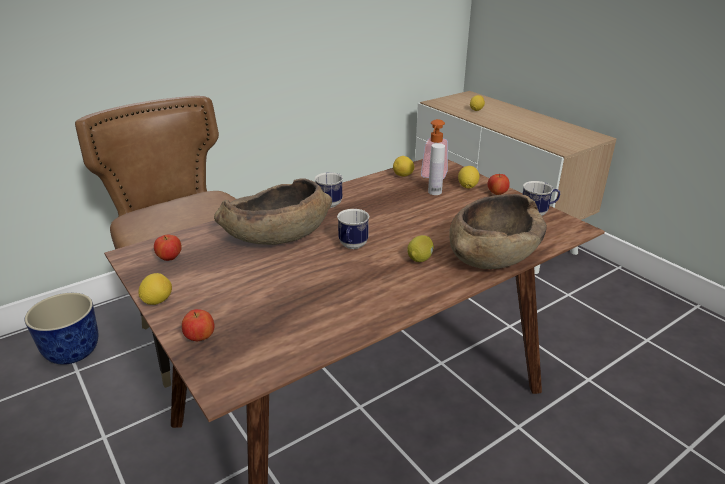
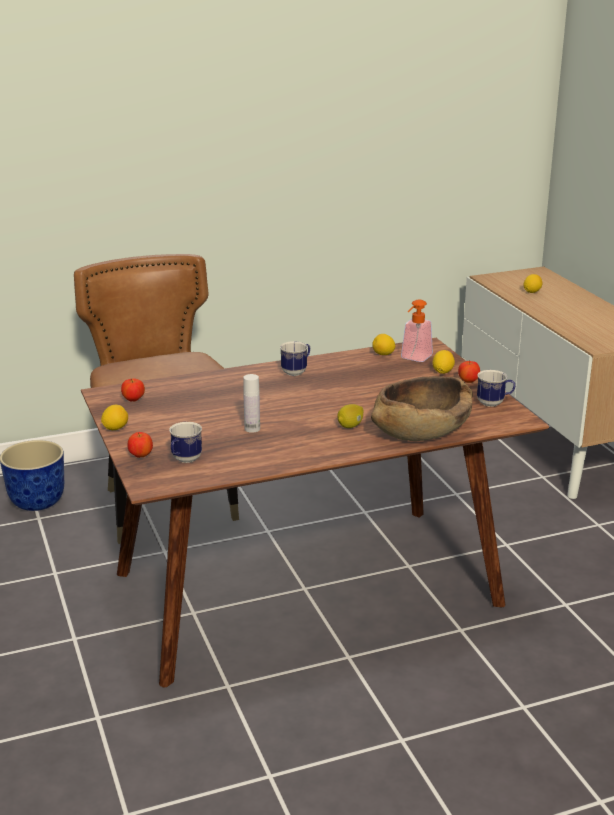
camera: 15 degrees right, 5 degrees down
brown bowl [214,178,332,245] -> none
mug [337,209,369,249] -> mug moved to [169,422,202,463]
white bottle [428,143,445,195] -> white bottle moved to [243,374,260,433]

